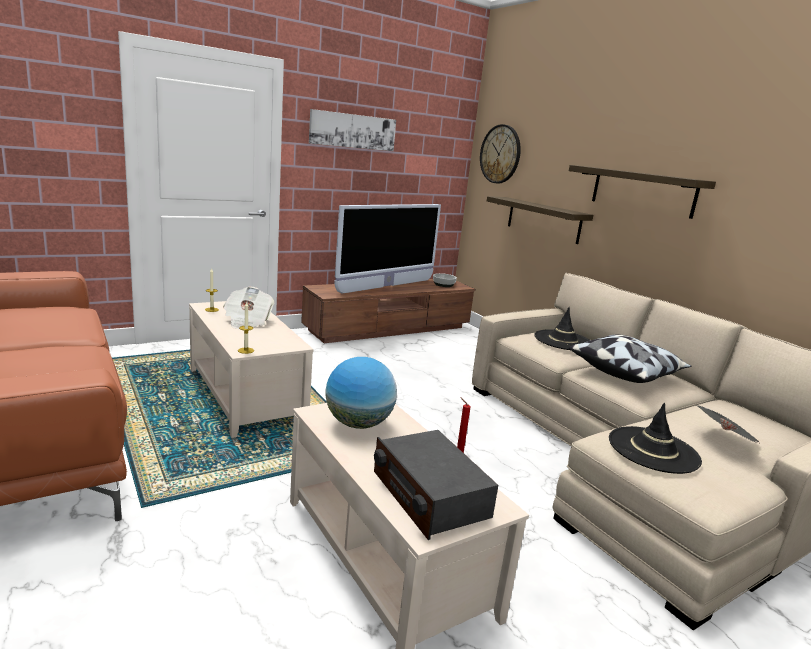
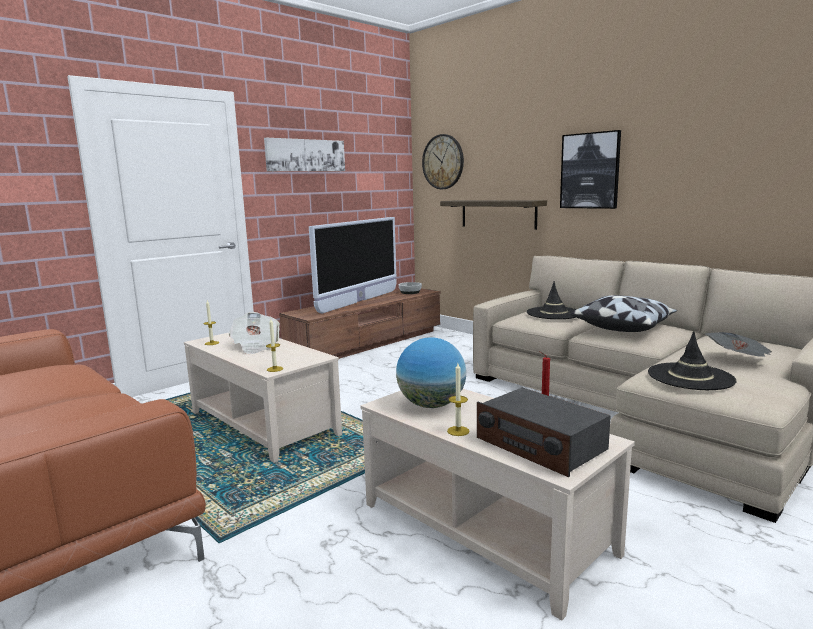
camera: 10 degrees left, 5 degrees down
shelf [569,165,716,219] -> picture [560,130,621,209]
none -> candle [447,363,470,436]

